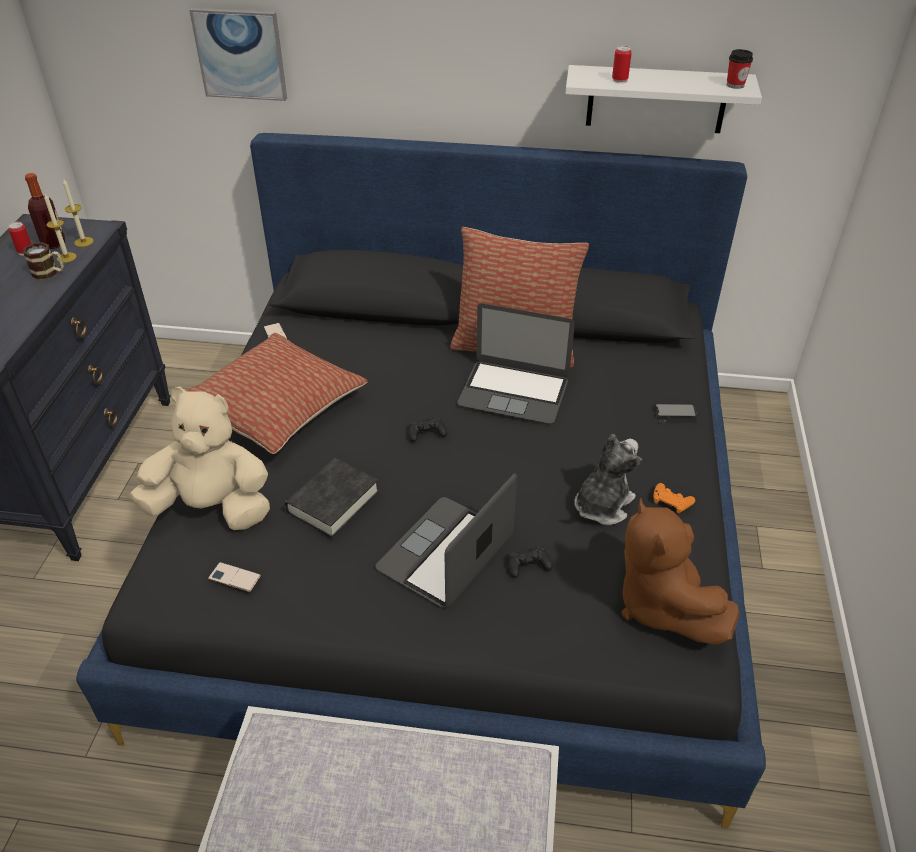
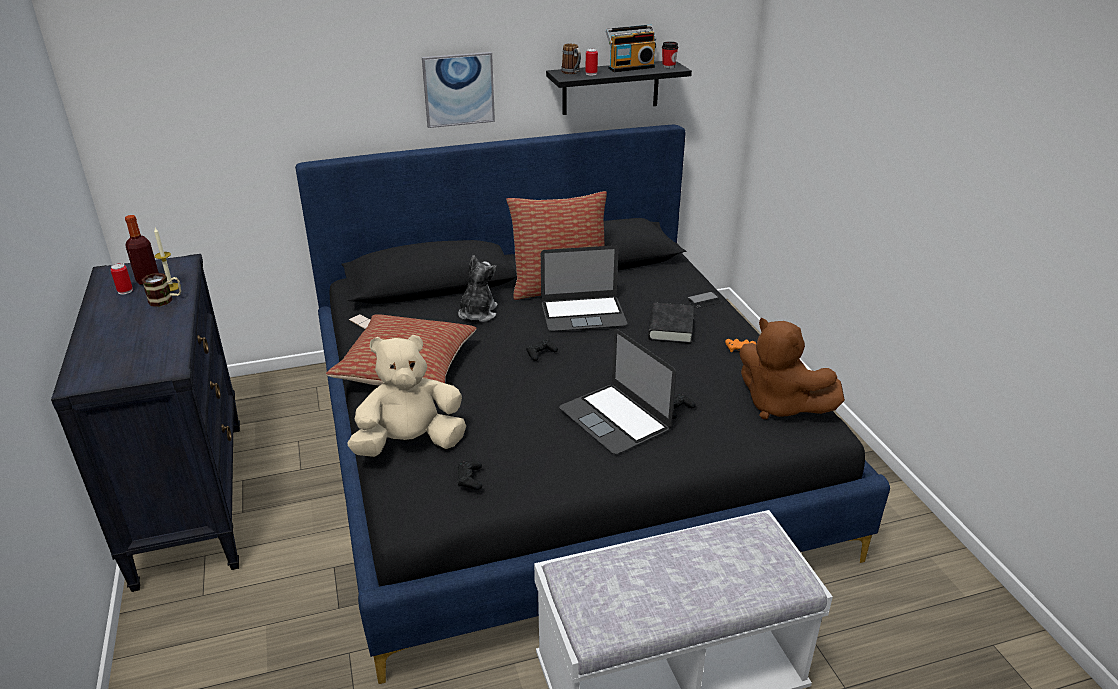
camera: 25 degrees left, 10 degrees down
candle [63,179,94,247] -> none
picture [189,8,287,101] -> picture moved to [422,52,495,128]
phone [208,562,261,592] -> black game controller [457,461,482,490]
black book [285,458,379,538] -> black book moved to [648,303,694,344]
laptop [375,473,517,608] -> laptop turned 45 degrees counterclockwise [559,329,676,454]
white shelf [565,65,762,133] -> black shelf [546,61,692,115]
plush toy [574,434,642,525] -> plush toy moved to [458,255,497,322]
none -> mug [561,43,581,74]
none -> radio [606,25,657,72]

